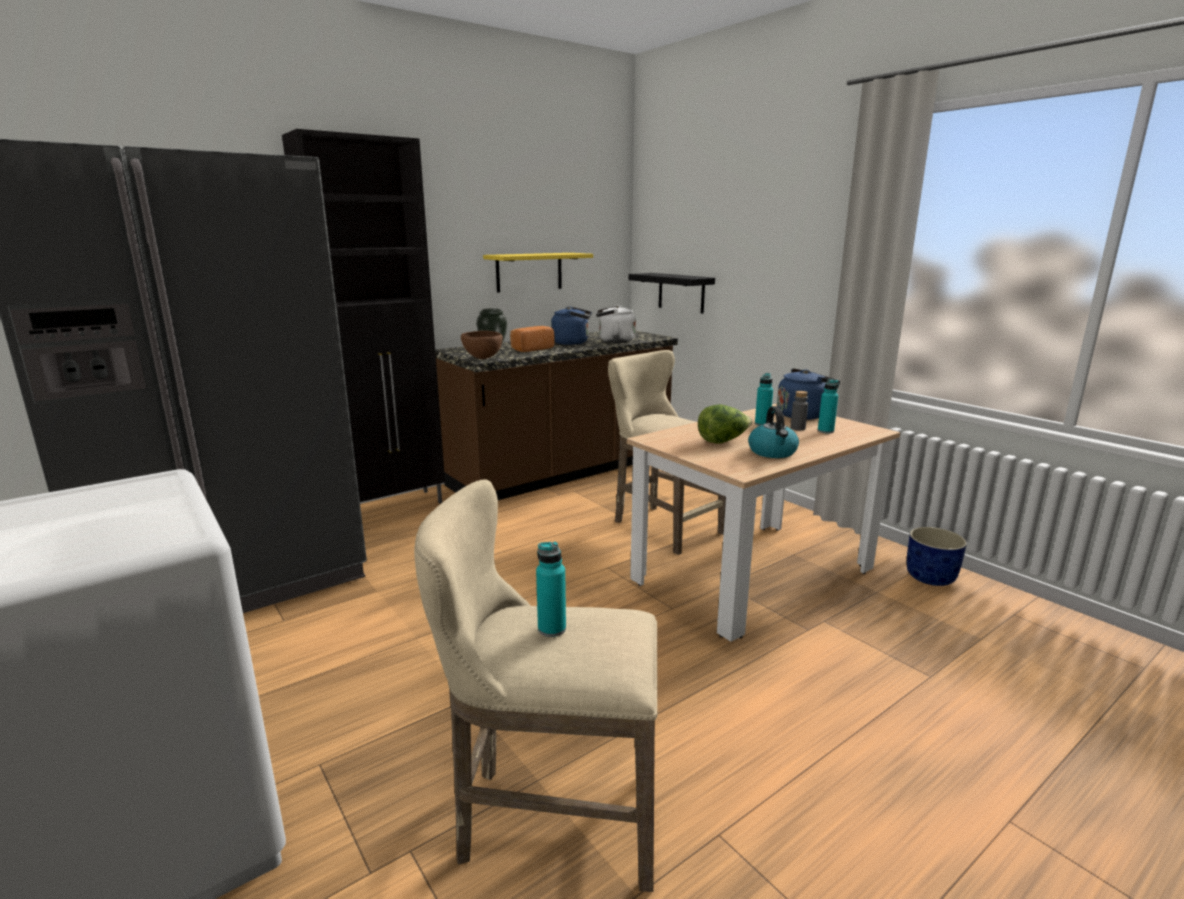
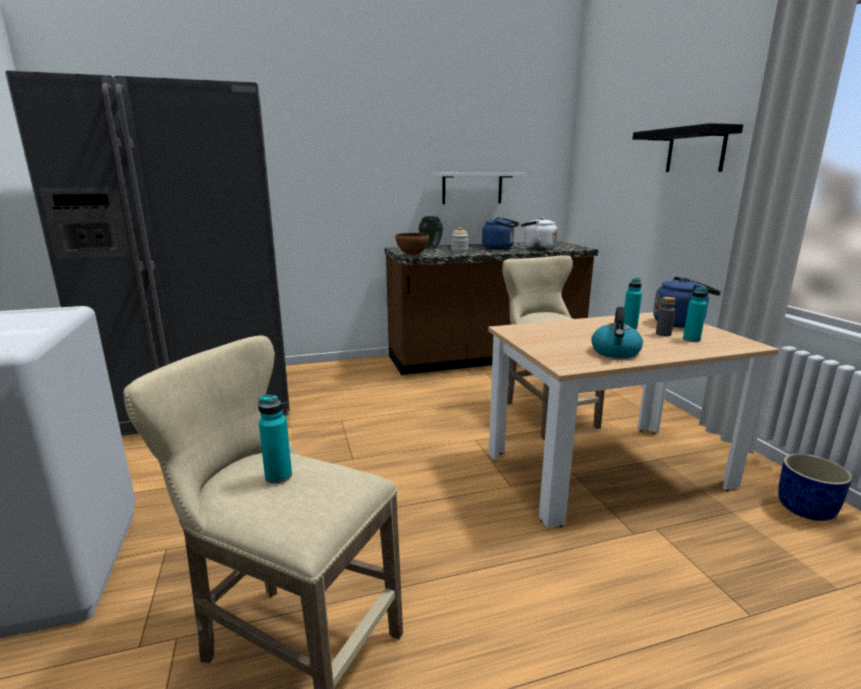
camera: 20 degrees right, 0 degrees up
black cabinet [282,129,445,504] -> none
yellow shelf [483,253,593,293] -> white shelf [432,173,526,204]
bread [510,326,554,352] -> jar [451,227,469,252]
black shelf [629,273,715,313] -> black shelf moved to [633,123,743,172]
lettuce [698,404,752,444] -> none

